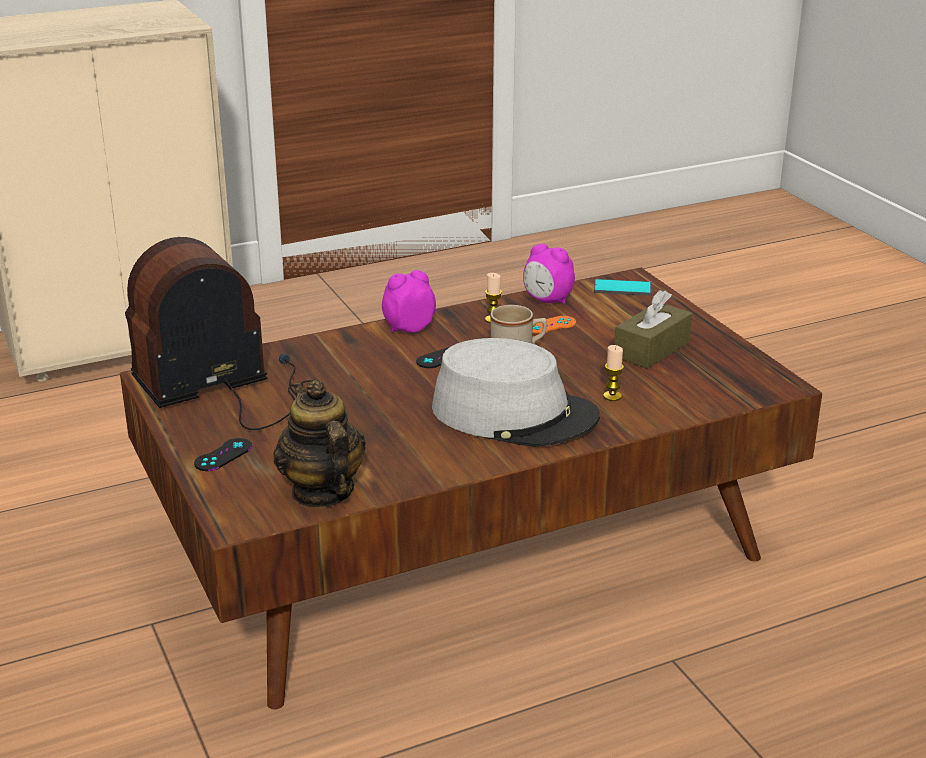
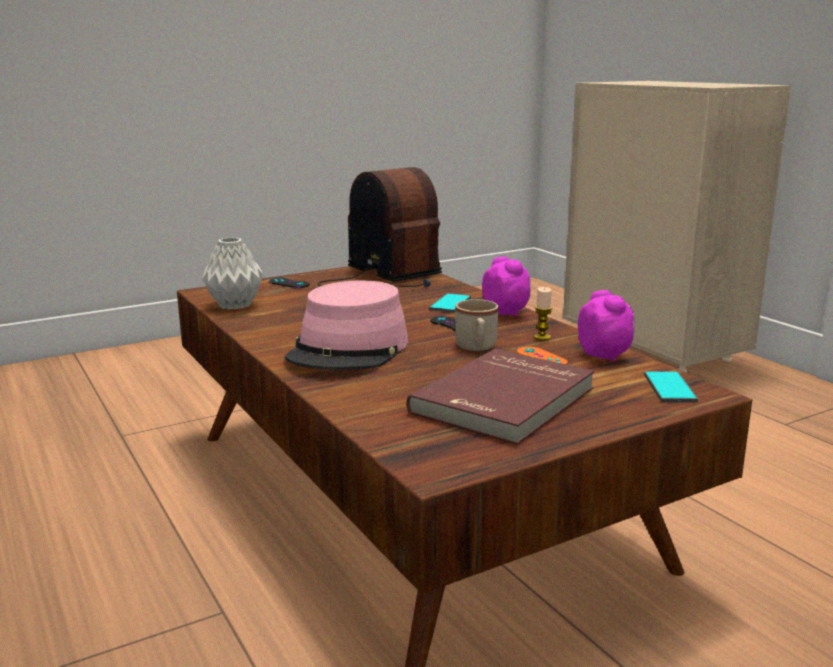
camera: 85 degrees right, 10 degrees down
teapot [273,380,366,508] -> grey vase [202,237,264,310]
grey hat [432,338,600,447] -> pink hat [285,280,409,370]
alarm clock [523,244,575,304] -> alarm clock turned 135 degrees clockwise [578,290,635,362]
candle [603,345,624,401] -> none
brown tissue box [614,290,692,369] -> red book [407,349,595,445]
none -> phone [429,293,471,313]

